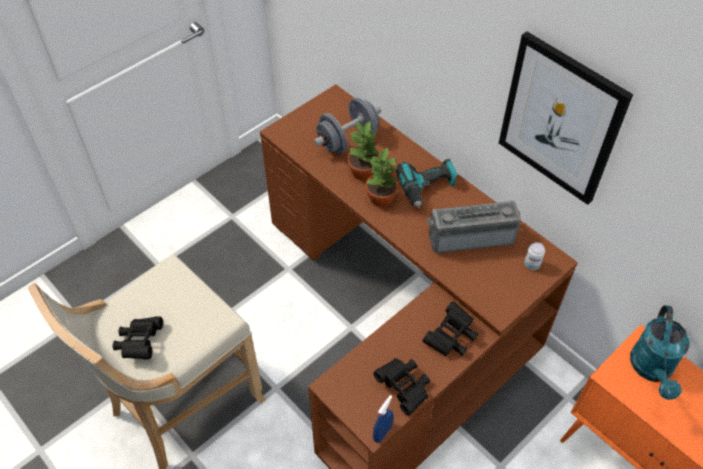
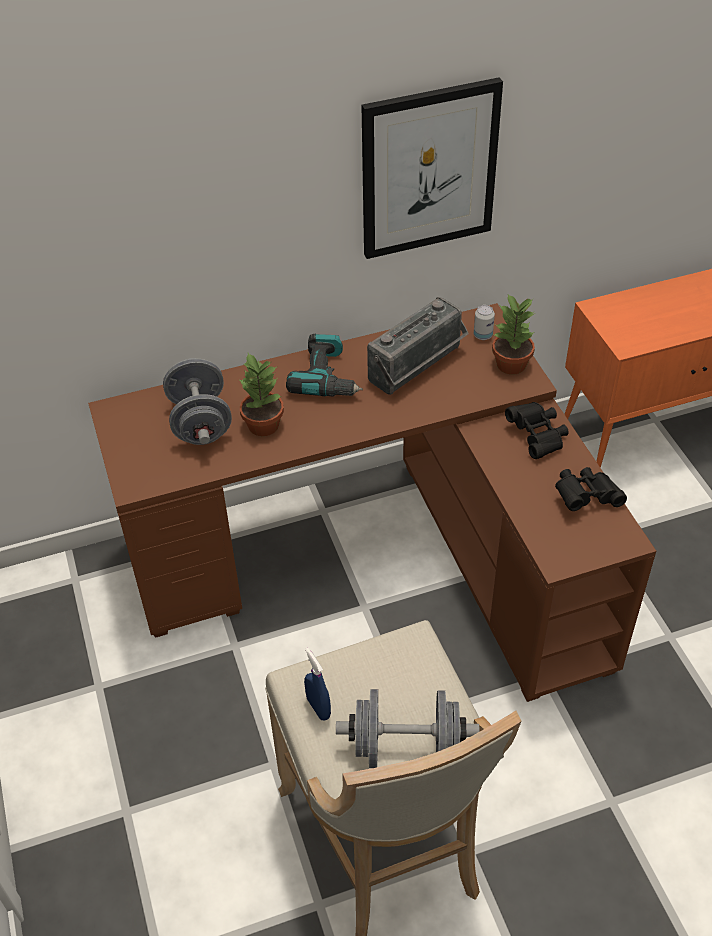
camera: 65 degrees left, 5 degrees down
black binoculars [113,316,163,360] -> grey dumbbell [336,689,479,768]
potted plant [365,147,398,207] -> potted plant moved to [492,294,535,375]
blue spray bottle [373,395,394,443] -> blue spray bottle moved to [304,648,331,721]
radio [427,200,521,253] -> radio turned 150 degrees counterclockwise [367,297,469,395]
turquoise watering can [630,305,690,400] -> none

